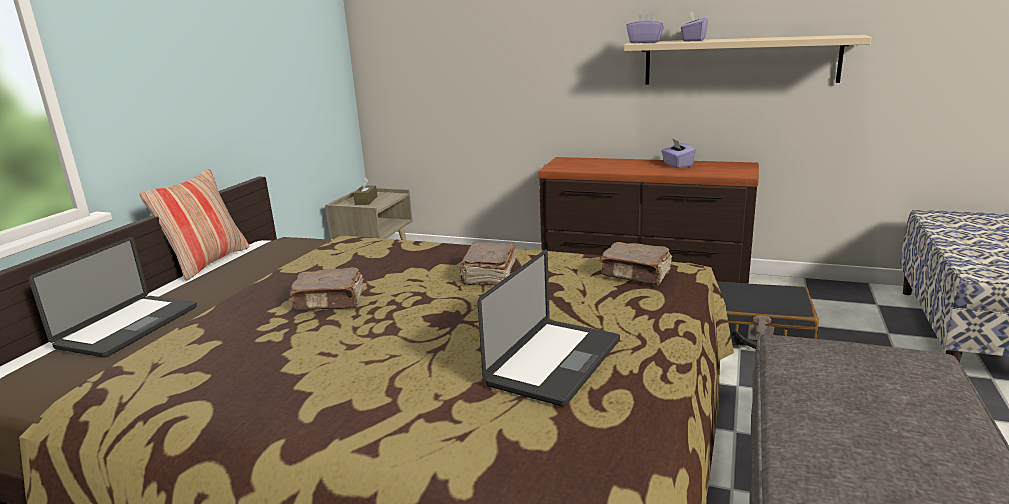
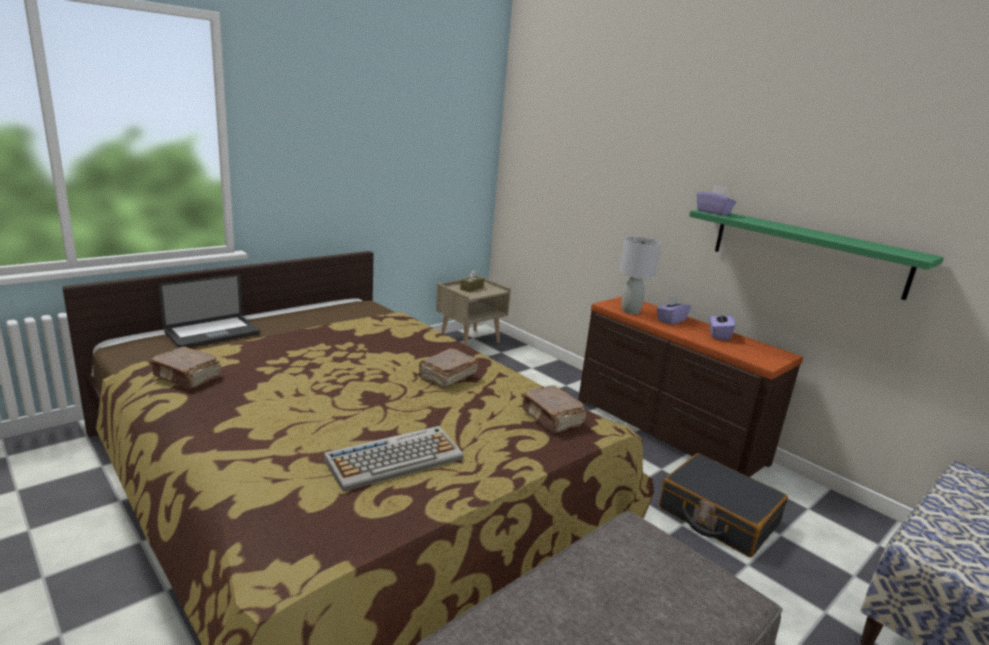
camera: 25 degrees right, 0 degrees up
pillow [140,169,250,281] -> none
brown book [289,267,363,310] -> brown book moved to [148,347,221,389]
laptop [477,249,620,407] -> keyboard [323,426,464,492]
beige shelf [624,35,872,85] -> green shelf [689,210,944,300]
purple tissue box [681,12,708,42] -> purple tissue box moved to [656,296,691,325]
none -> grey table lamp [619,237,661,314]

